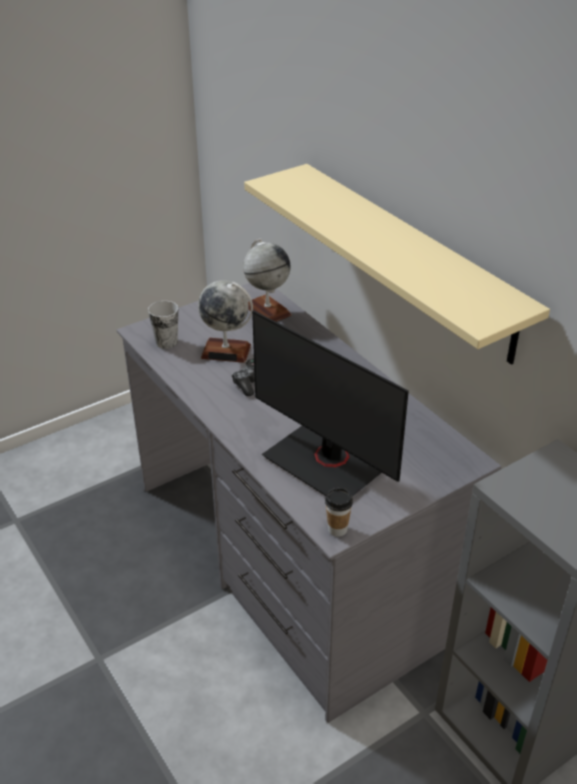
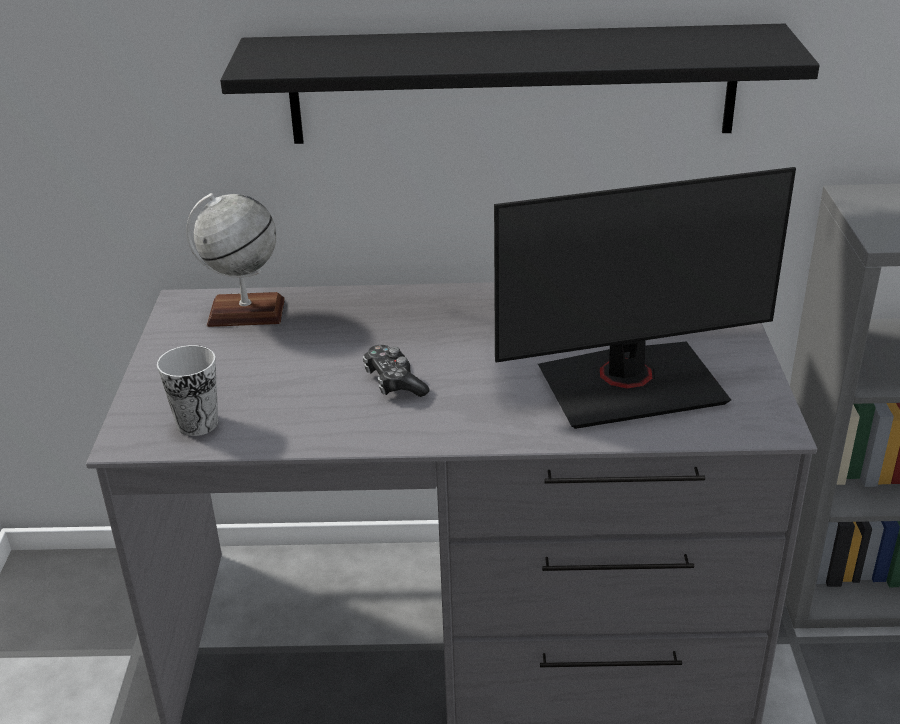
camera: 55 degrees left, 5 degrees down
globe [198,280,253,363] -> none
beige shelf [244,164,550,365] -> black shelf [220,24,819,144]
cup [325,488,353,537] -> none

